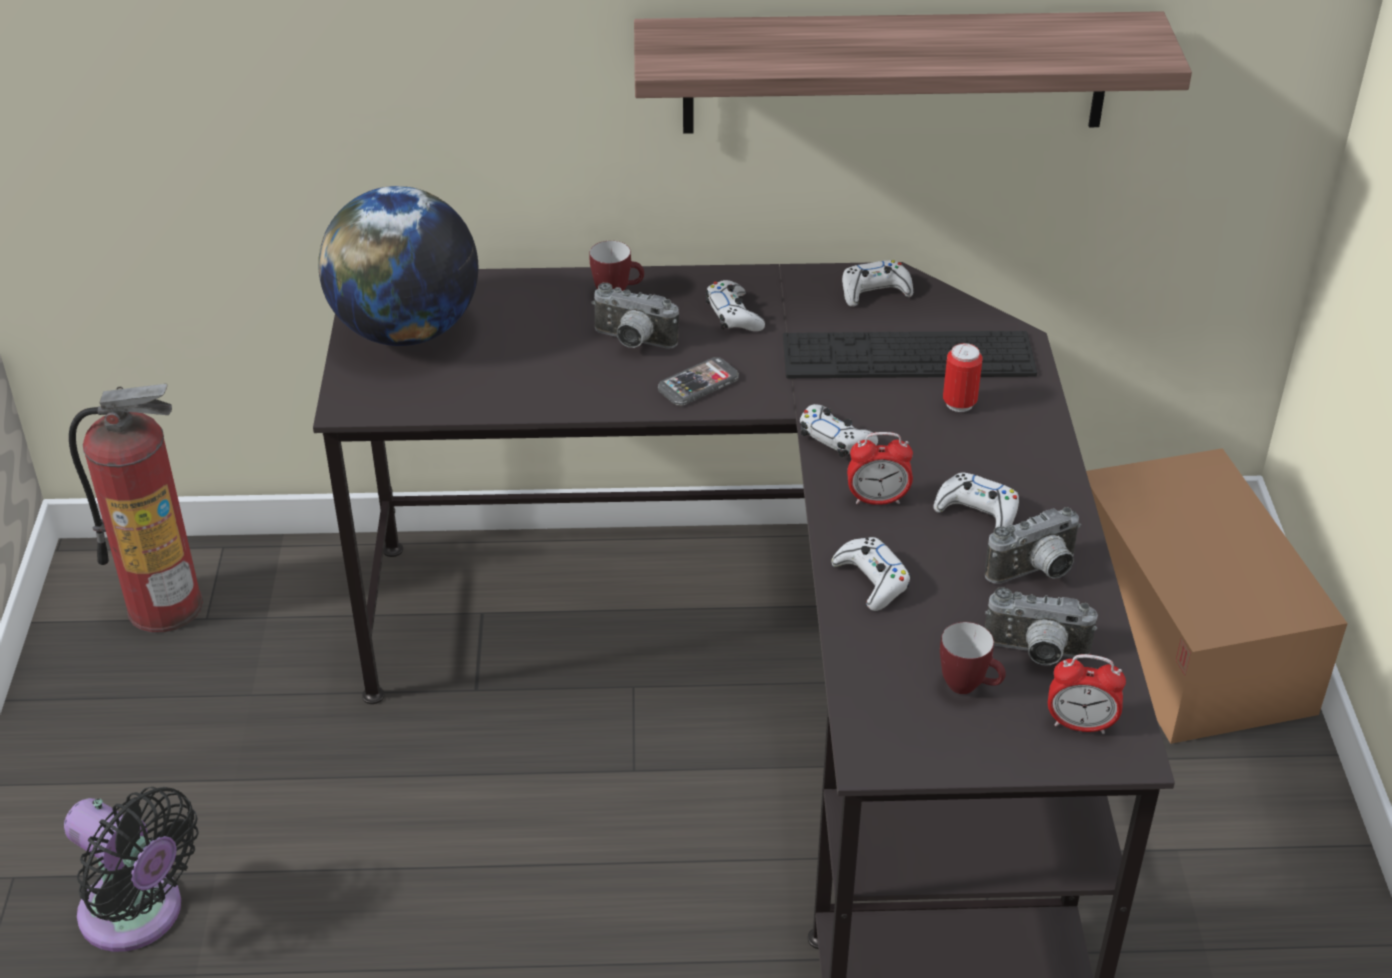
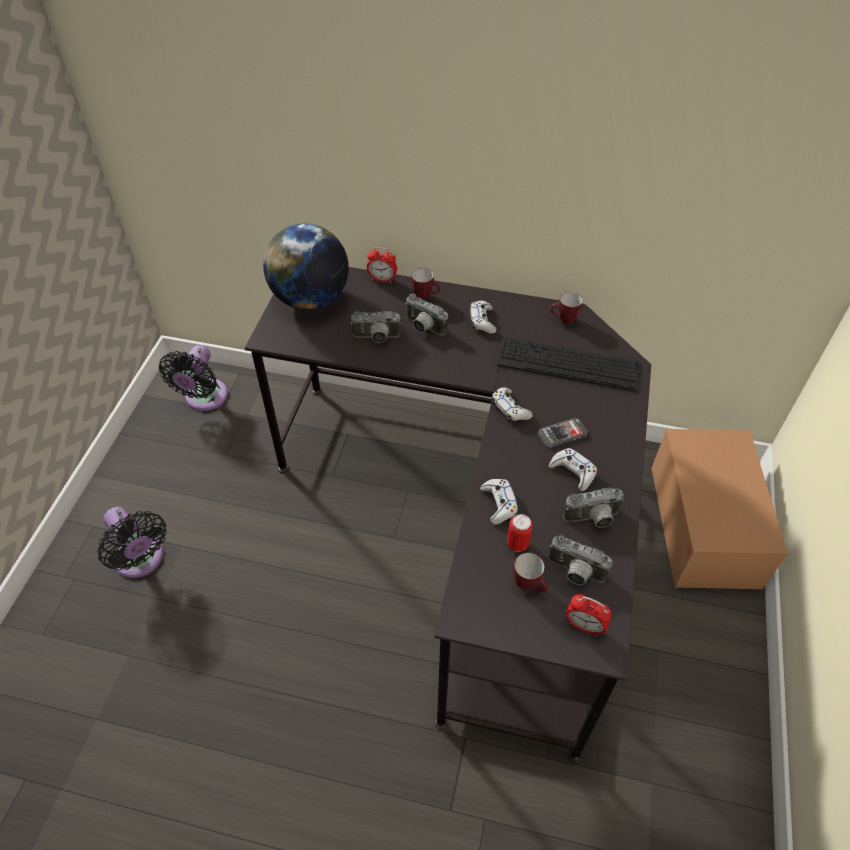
camera: 15 degrees right, 10 degrees up
fire extinguisher [69,384,203,633] -> black fan [159,345,228,411]
shelf [634,11,1192,134] -> none
phone [658,357,739,406] -> phone moved to [538,418,587,448]
white game controller [842,260,913,307] -> mug [551,292,583,324]
alarm clock [847,432,913,505] -> alarm clock moved to [367,247,397,283]
can [943,343,983,412] -> can moved to [507,514,533,552]
none -> camera [350,311,401,343]

